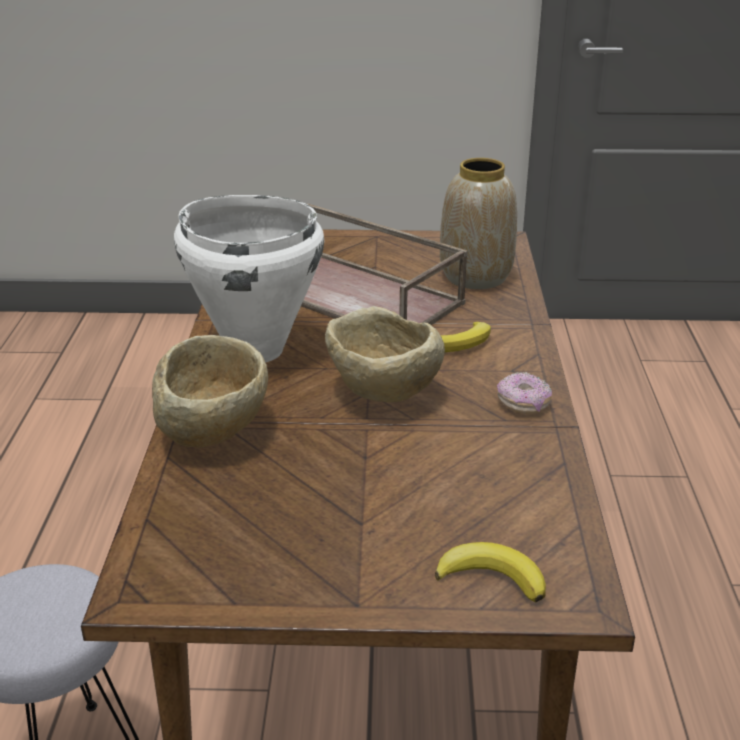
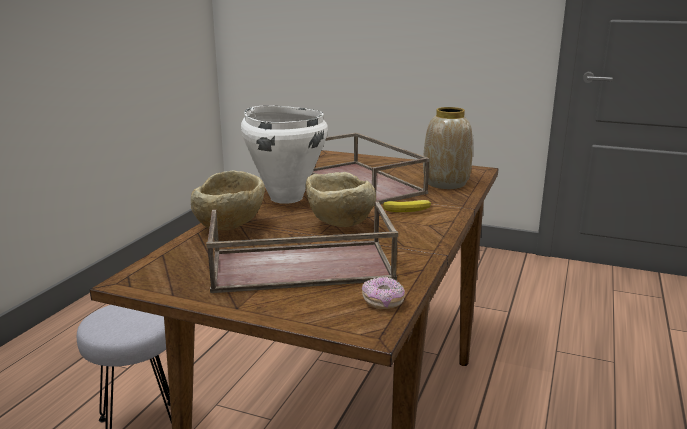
camera: 20 degrees right, 10 degrees down
banana [435,542,546,602] -> none
donut [497,372,552,414] -> donut moved to [362,276,405,309]
none -> brown tray [206,201,398,293]

